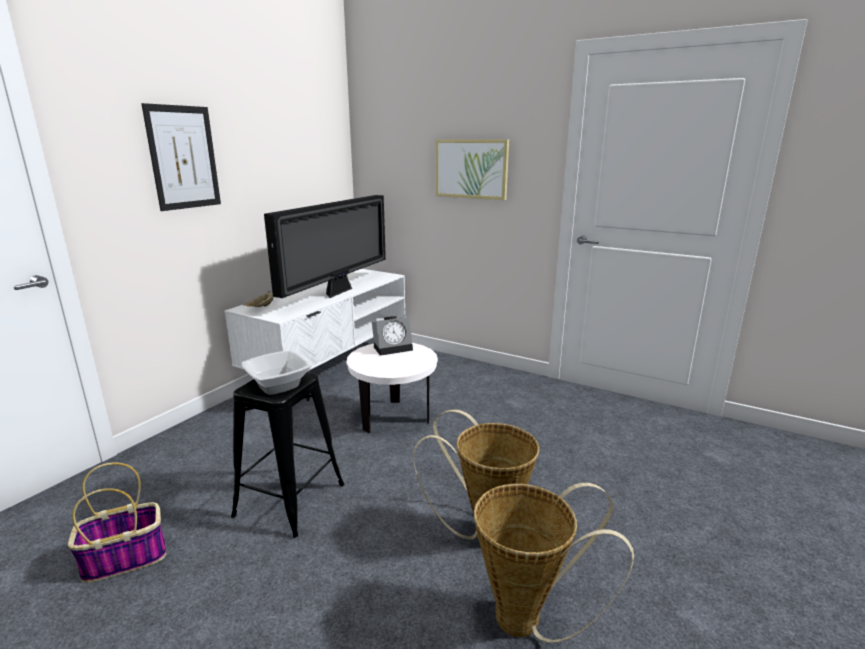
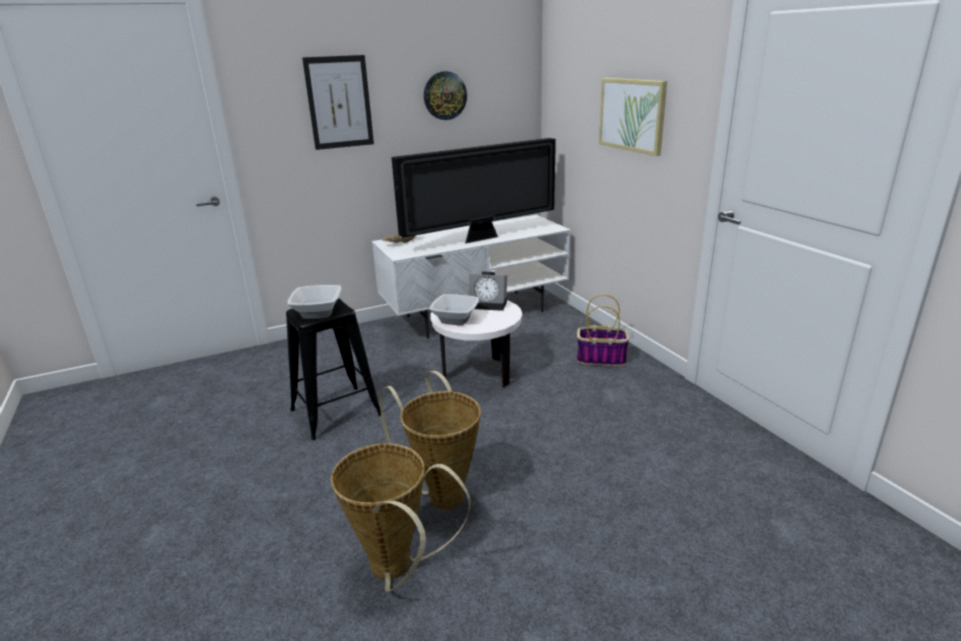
camera: 35 degrees right, 5 degrees up
basket [68,463,166,583] -> basket moved to [577,294,629,366]
none -> wall clock [424,71,467,120]
none -> bowl [430,294,479,325]

